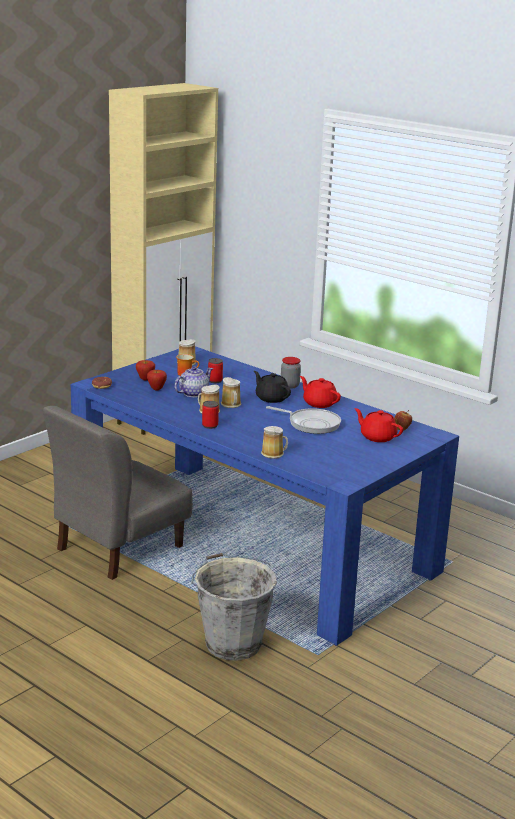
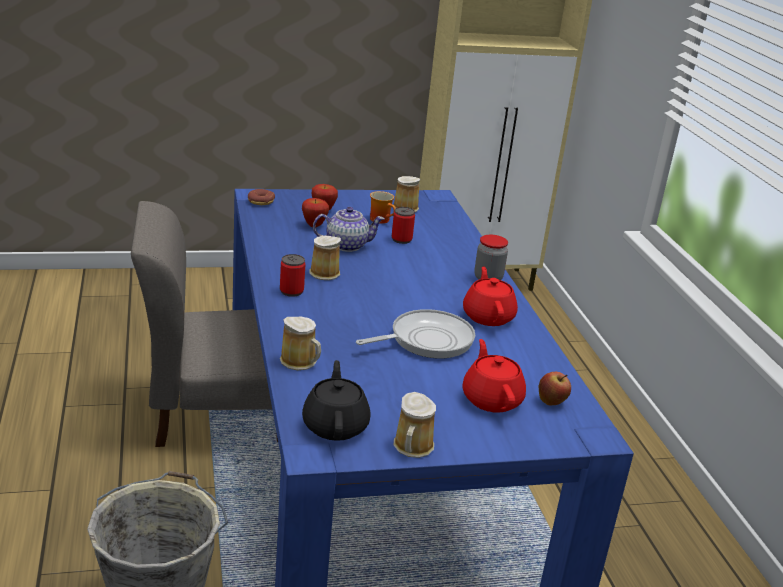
camera: 35 degrees right, 5 degrees up
mug [221,377,241,408] -> mug moved to [394,392,436,458]
black teapot [254,371,291,403] -> black teapot moved to [302,360,370,441]
frying pan [266,406,341,434] -> frying pan turned 90 degrees counterclockwise [356,309,475,359]

